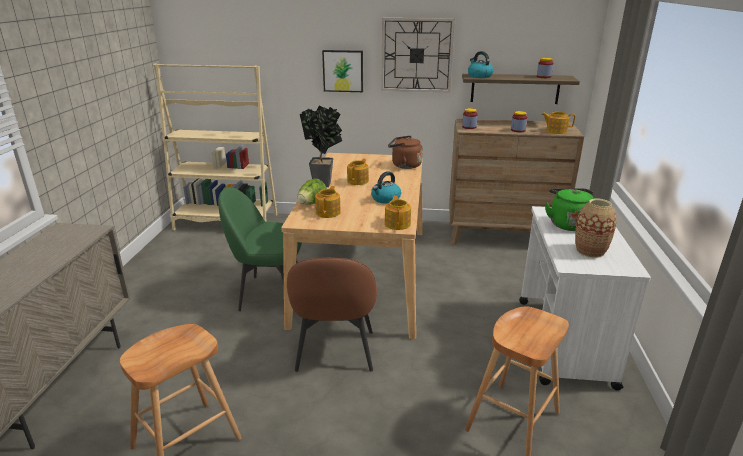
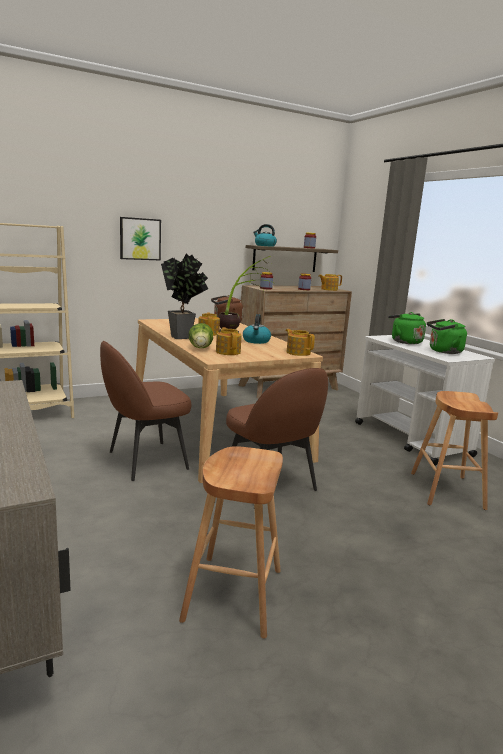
camera: 35 degrees left, 10 degrees down
green chair [218,187,302,311] -> brown chair [100,341,191,481]
wall clock [381,18,455,92] -> none
vase [575,198,617,258] -> green kettle [427,319,467,354]
none -> potted plant [218,256,273,333]

